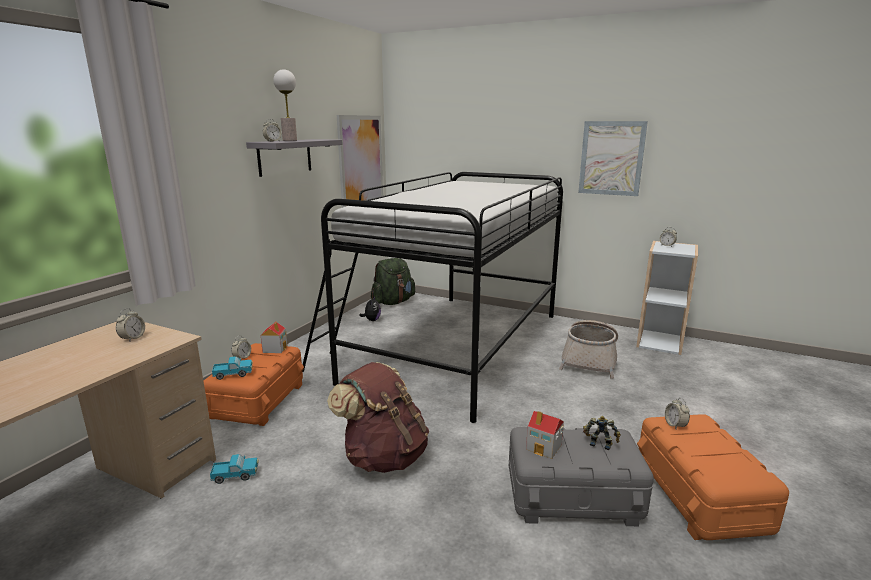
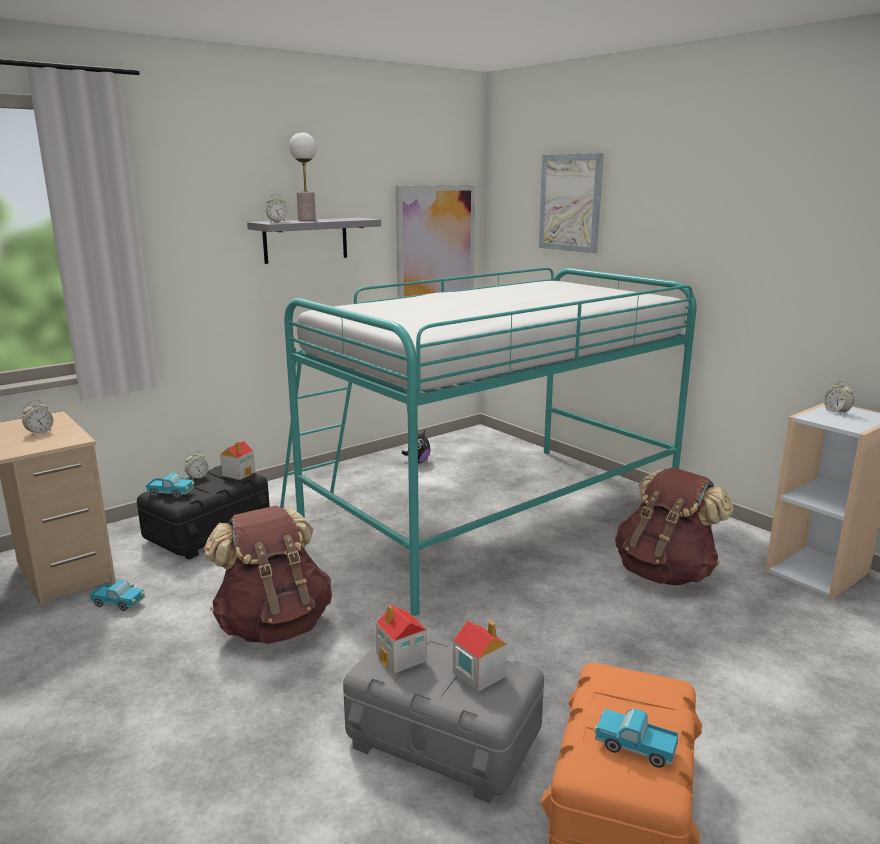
camera: 25 degrees right, 0 degrees up
orange storage box [204,343,304,426] -> black storage box [137,465,270,560]
black bed [302,172,563,423] -> turquoise bed [280,268,697,616]
green backpack [371,258,415,305] -> none
basket [559,320,618,379] -> brown backpack [615,467,733,586]
picture [578,121,648,196] -> picture moved to [539,153,604,253]
toy robot [583,416,621,450] -> toy house [453,620,508,692]
alarm clock [665,398,690,429] -> none
none -> toy truck [594,709,679,768]

